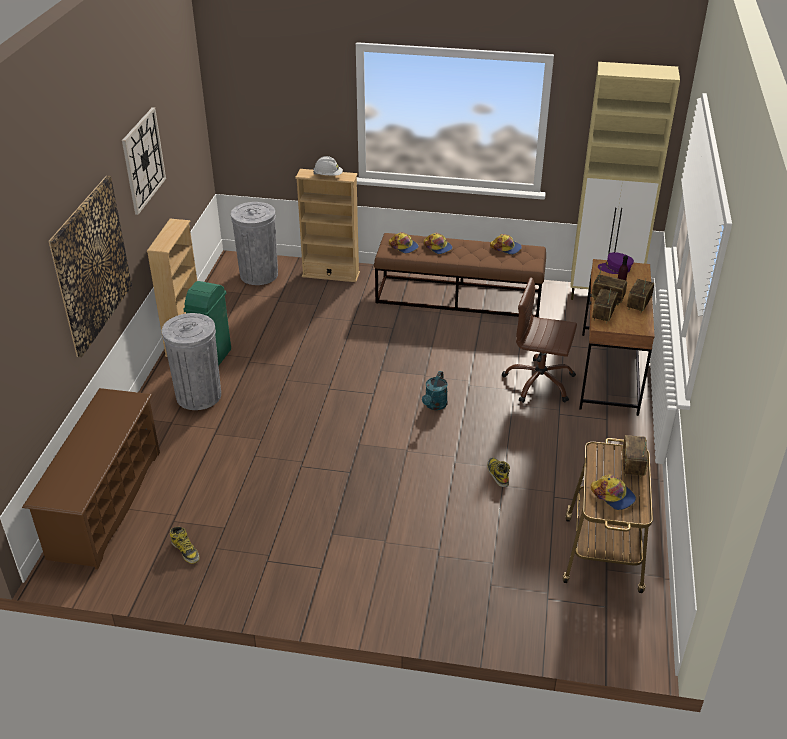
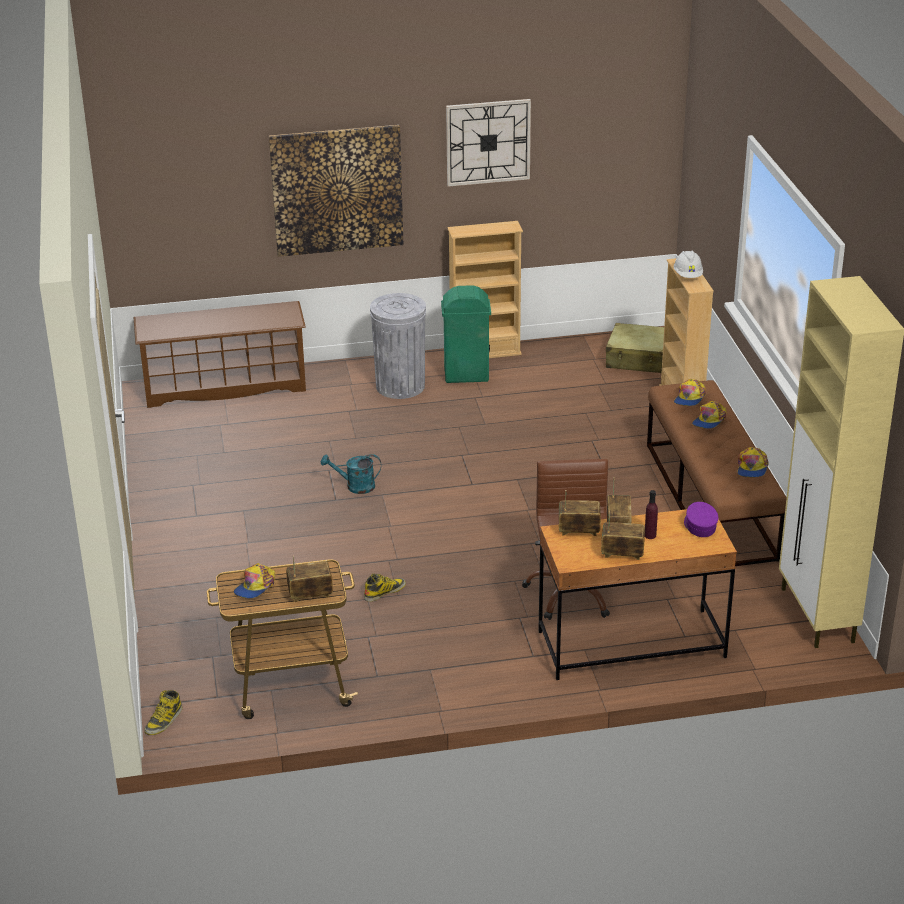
camera: 70 degrees right, 5 degrees down
boot [170,527,200,564] -> boot moved to [144,690,182,735]
grey trash can [231,202,278,285] -> beige suitcase [606,323,664,373]
turquoise watering can [422,371,448,410] -> turquoise watering can moved to [321,454,381,494]

